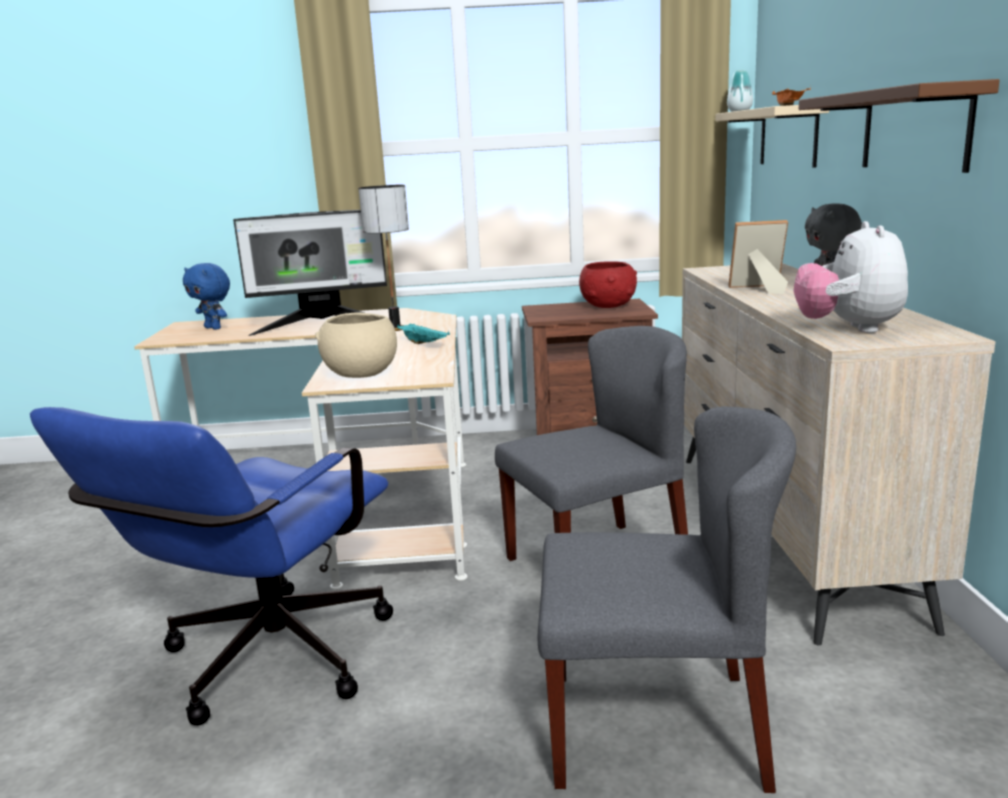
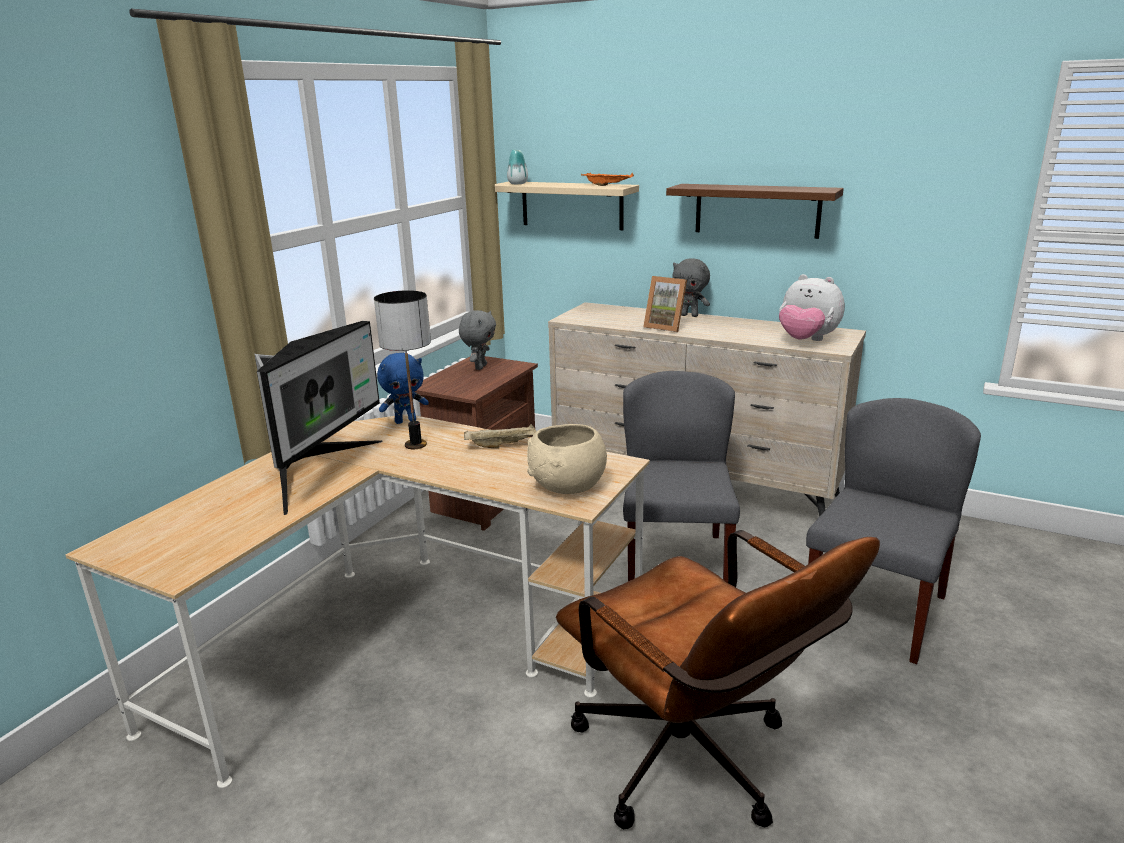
camera: 60 degrees left, 5 degrees up
blue office chair [30,407,393,726] -> brown office chair [556,530,880,829]
blue plush toy [183,263,230,330] -> blue plush toy moved to [377,353,429,424]
turquoise tray [397,323,450,344] -> beige tray [464,424,537,448]
red bowl [579,261,637,308] -> grey plush toy [459,310,496,370]
picture frame [729,220,788,294] -> picture frame turned 90 degrees counterclockwise [643,276,687,332]

